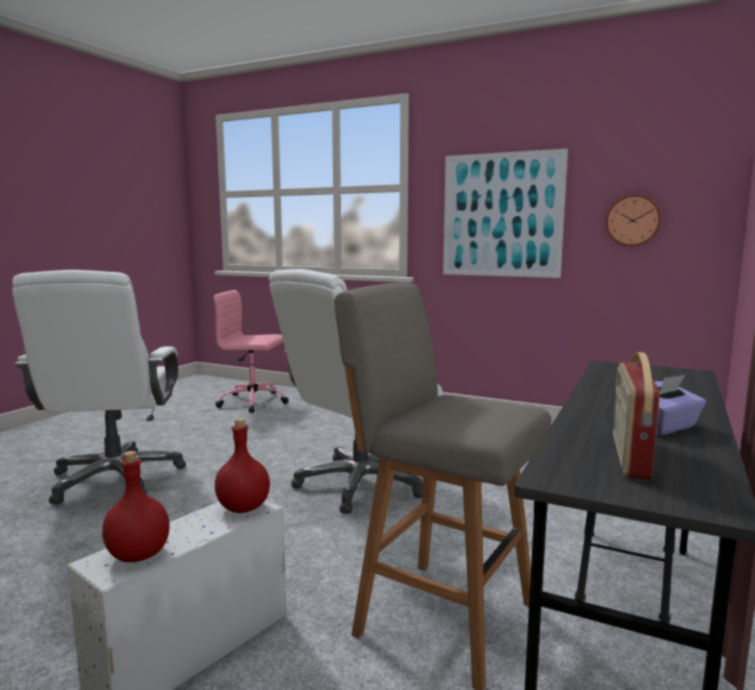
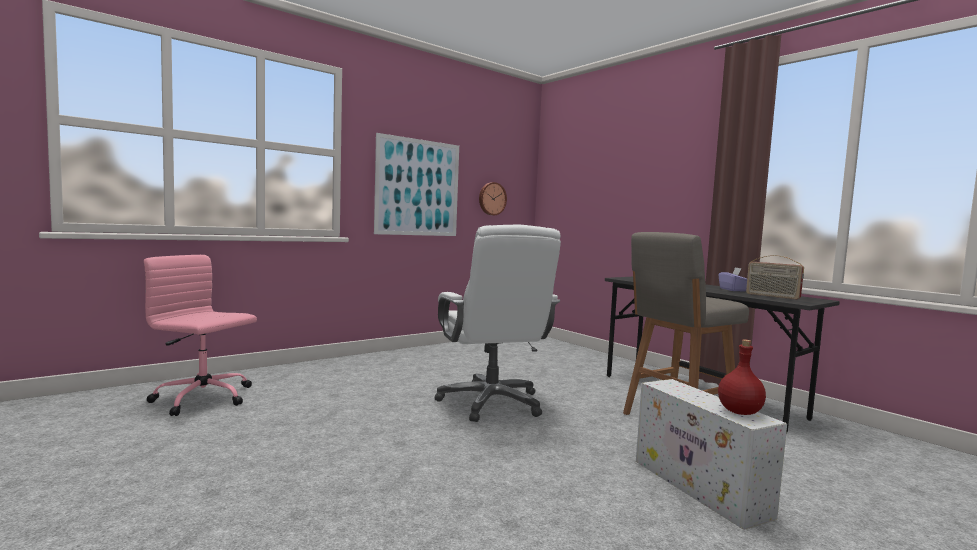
camera: 65 degrees left, 5 degrees down
white office chair [12,270,186,505] -> none
pink office chair [213,290,289,413] -> pink office chair turned 75 degrees clockwise [144,255,257,416]
red bottle [215,418,270,513] -> none

